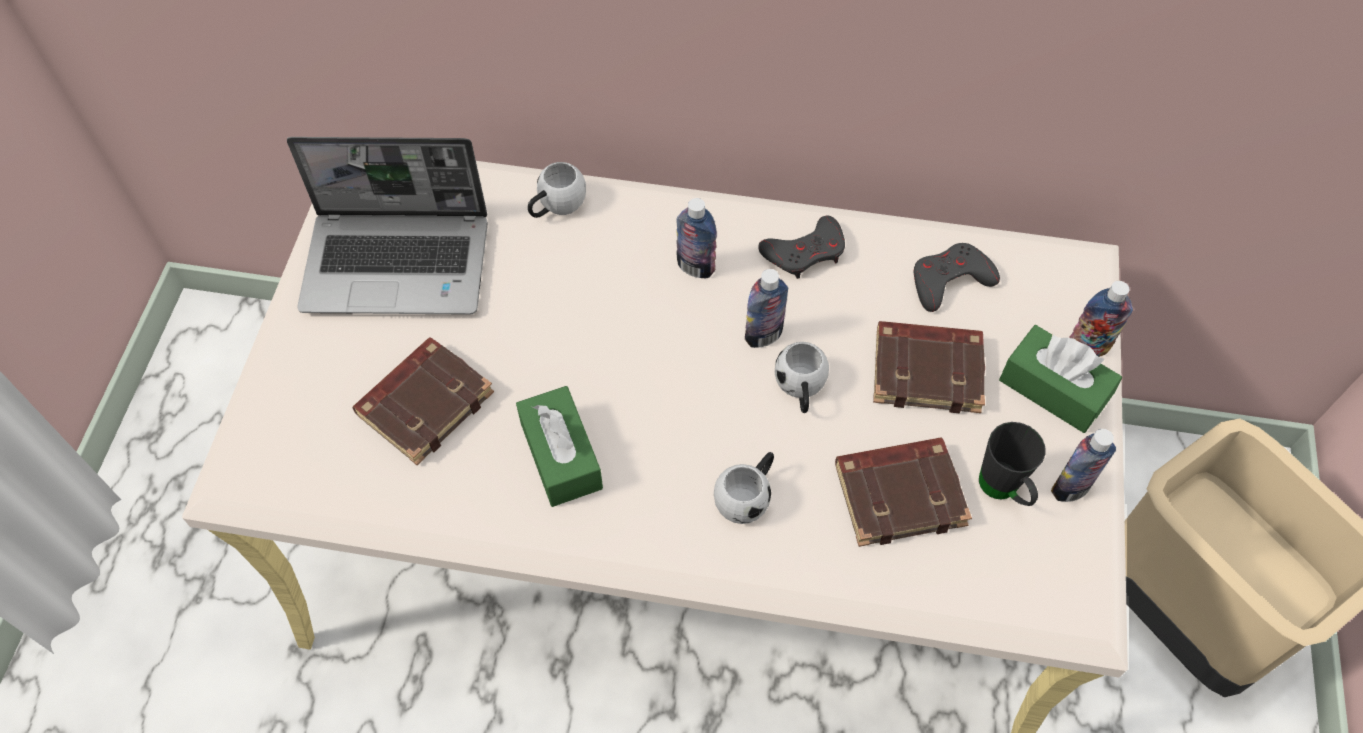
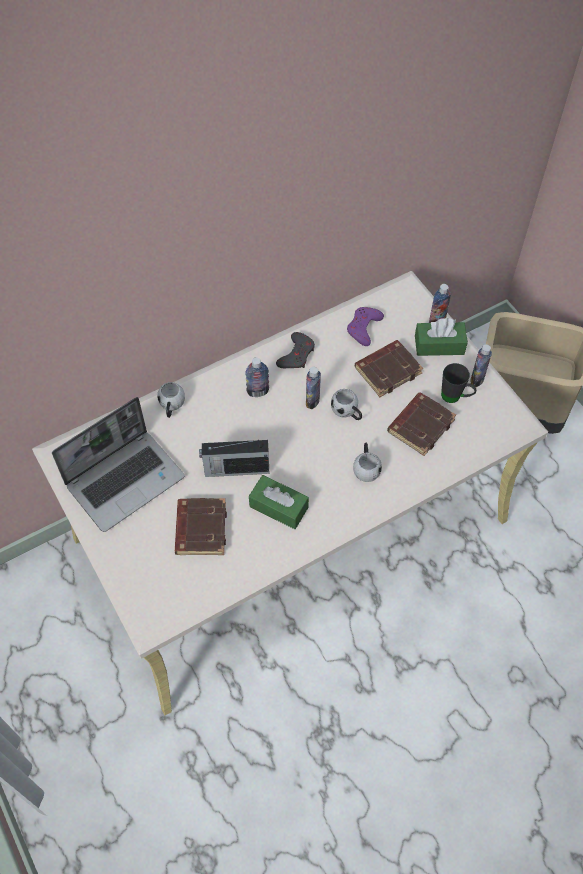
camera: 40 degrees left, 0 degrees up
grey game controller [914,243,1000,312] -> purple game controller [347,307,384,346]
none -> radio [199,440,270,477]

